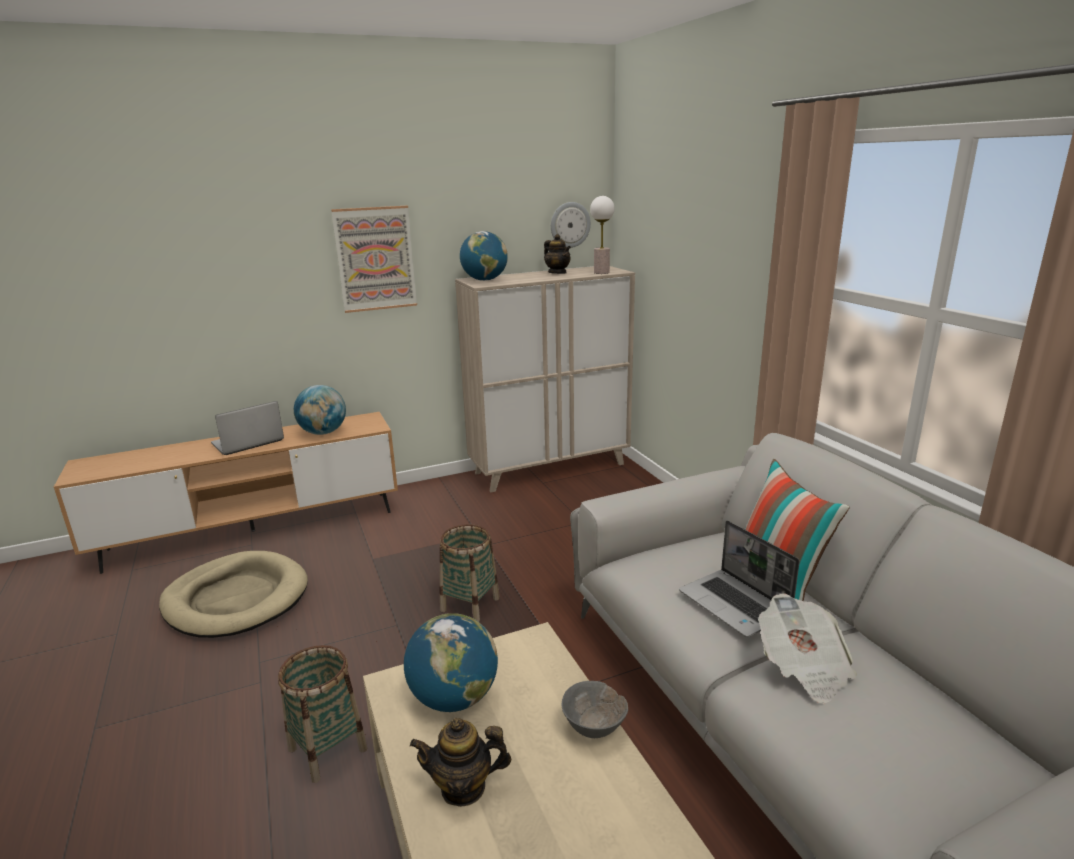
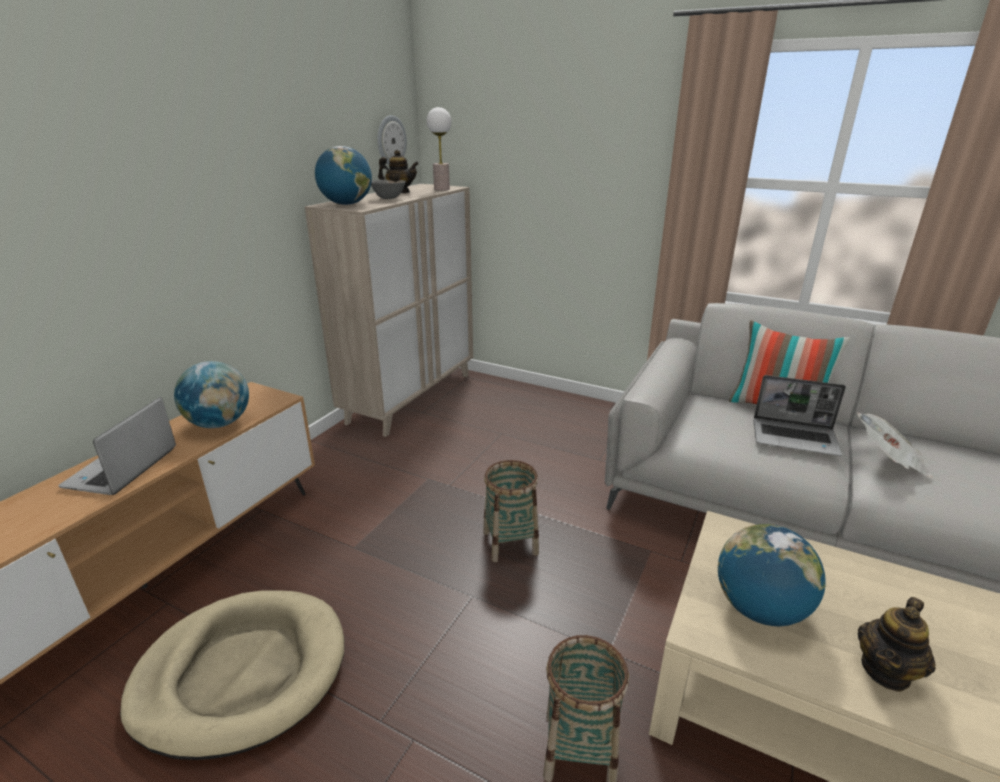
camera: 40 degrees left, 5 degrees up
picture [331,206,417,313] -> none
grey bowl [562,681,628,738] -> grey bowl moved to [371,180,406,199]

